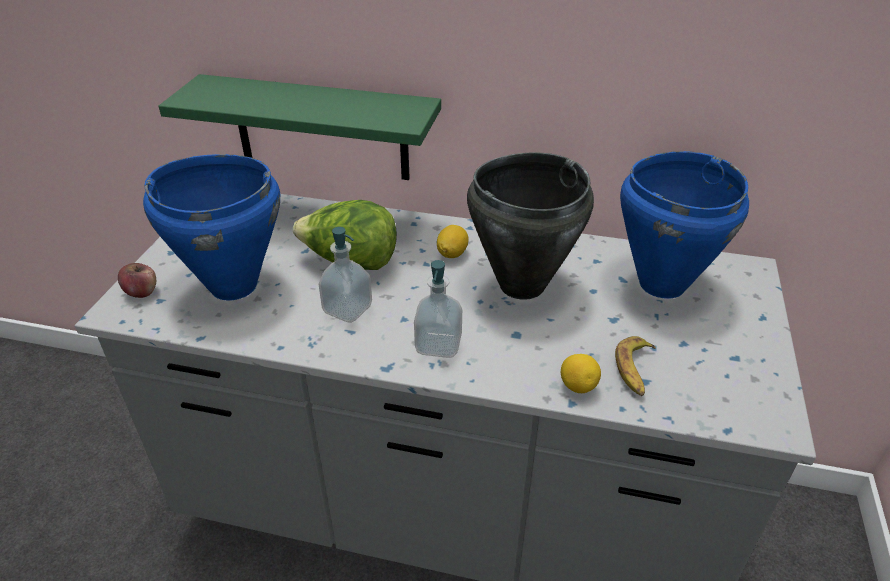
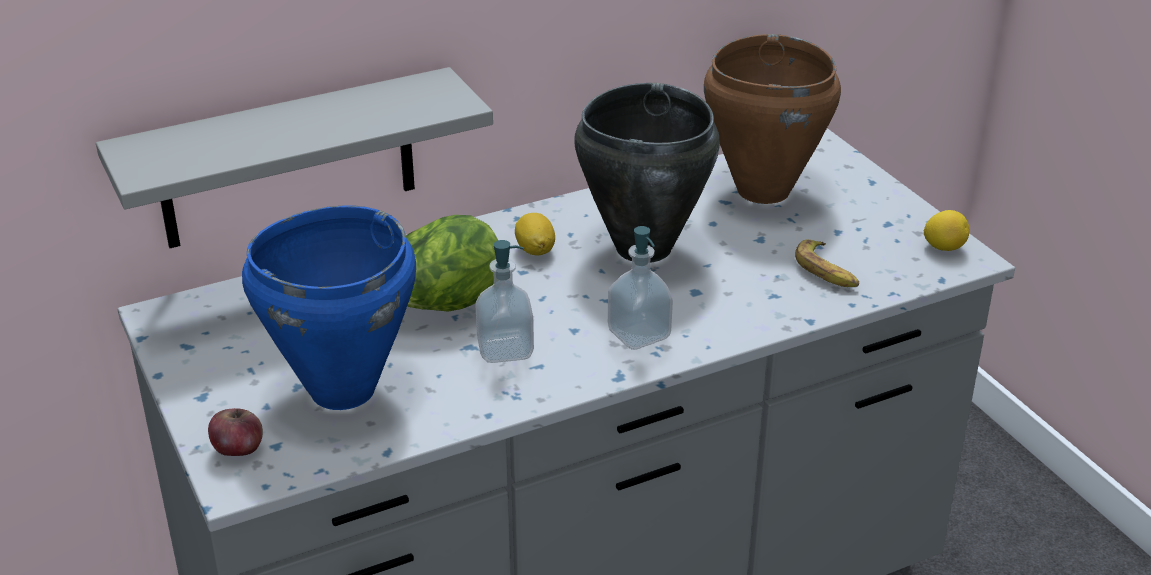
camera: 40 degrees left, 5 degrees down
green shelf [158,74,441,180] -> grey shelf [96,67,493,248]
lemon [561,354,601,393] -> lemon moved to [924,210,969,251]
blue cooking pot [620,151,749,299] -> brown cooking pot [704,34,841,204]

